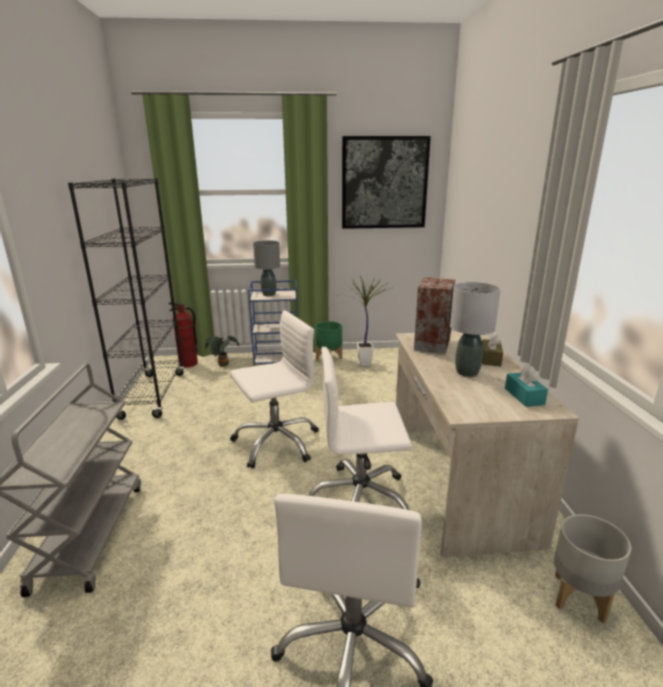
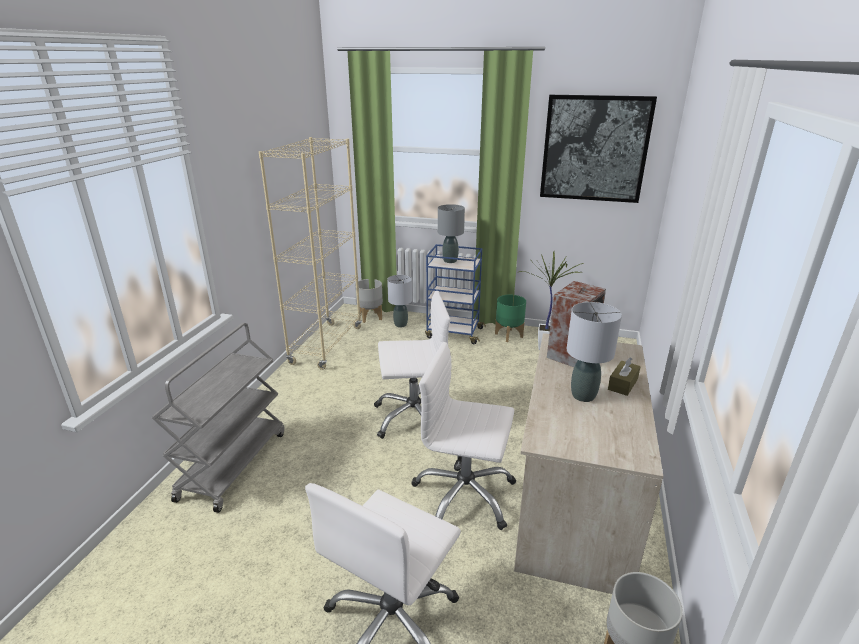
camera: 20 degrees right, 5 degrees up
black bookcase [68,178,184,420] -> beige bookcase [259,137,362,370]
fire extinguisher [169,302,198,368] -> grey planter [355,279,383,323]
potted plant [205,336,239,367] -> grey table lamp [387,275,412,328]
turquoise tissue box [505,365,548,407] -> none

